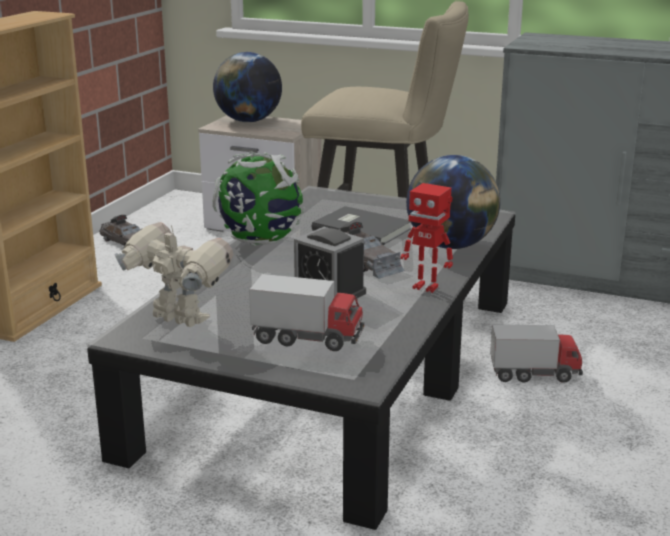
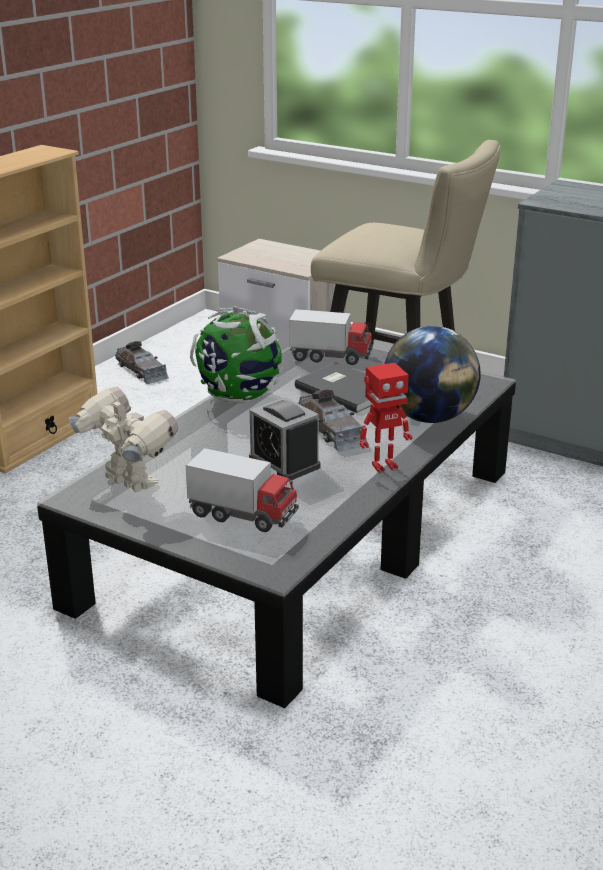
camera: 10 degrees right, 5 degrees up
globe [213,52,282,122] -> none
toy robot [400,183,453,293] -> toy robot turned 60 degrees counterclockwise [360,363,412,472]
toy truck [490,324,583,383] -> toy truck moved to [289,309,373,365]

